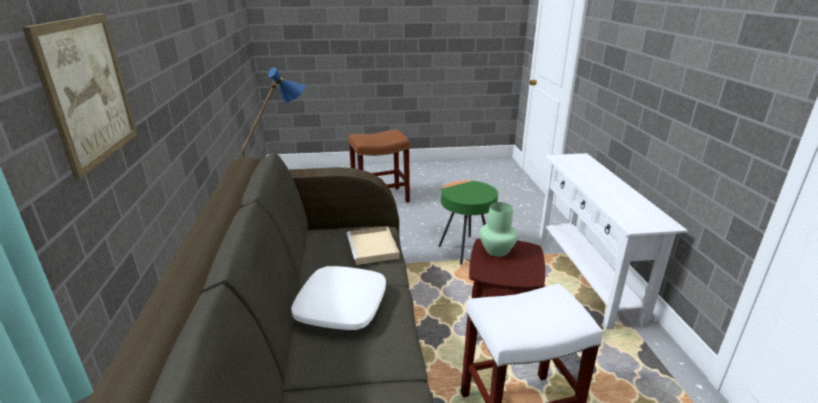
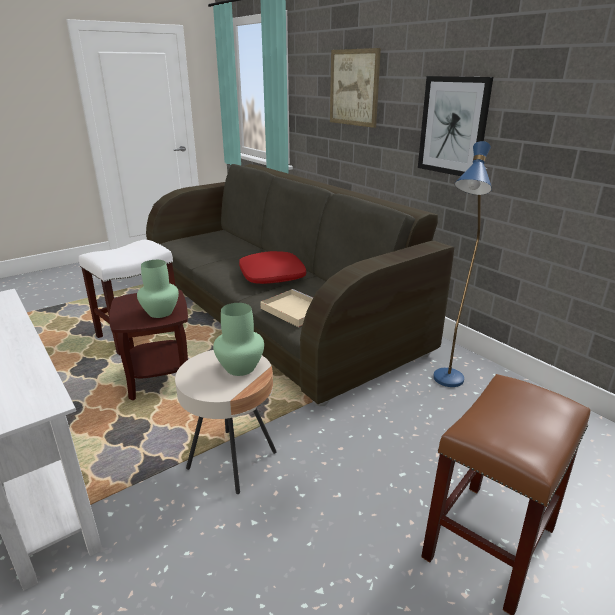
camera: 150 degrees right, 0 degrees up
white pillow [291,266,386,330] -> red pillow [239,251,306,284]
green side table [438,180,498,265] -> beige side table [175,350,277,494]
none -> green vase [213,303,264,376]
none -> picture [418,76,493,176]

